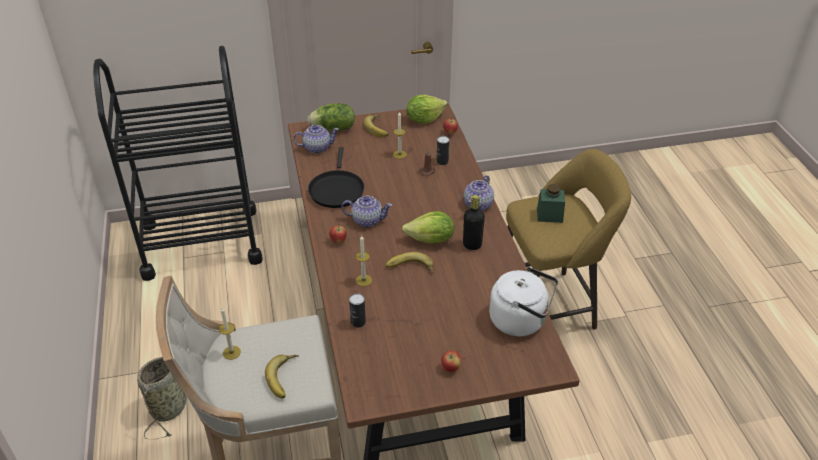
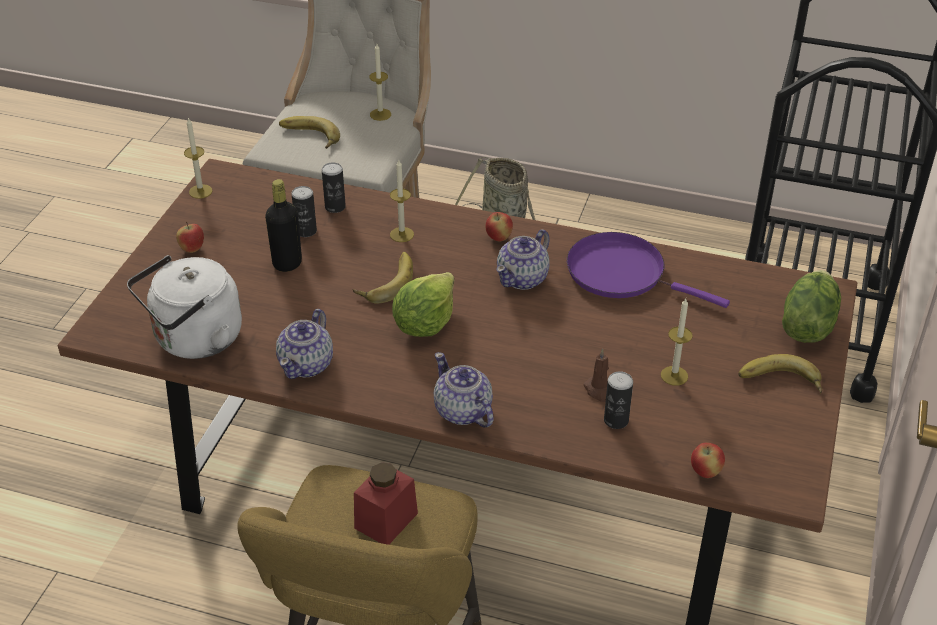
camera: 120 degrees right, 0 degrees up
teapot [293,125,339,153] -> teapot moved to [276,309,333,379]
black frying pan [308,147,364,208] -> purple frying pan [567,232,730,308]
lettuce [406,95,447,124] -> none
black bottle [463,195,485,250] -> black bottle moved to [265,179,302,272]
green jar [537,184,565,223] -> red jar [354,462,418,545]
none -> candle [184,118,212,199]
none -> can [291,186,317,237]

